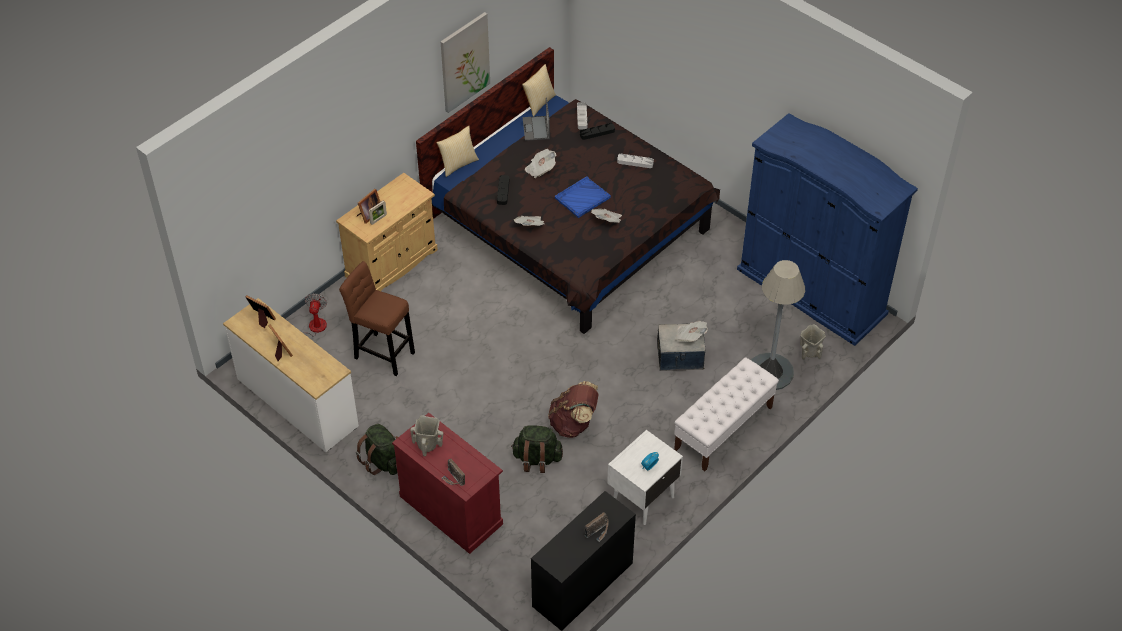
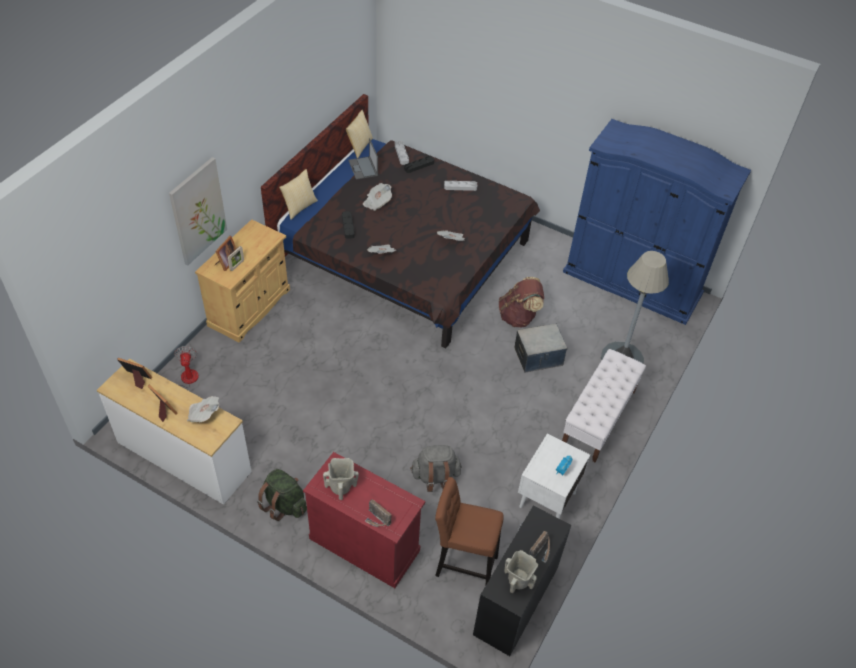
camera: 15 degrees left, 0 degrees up
brown stool [339,261,415,376] -> brown stool moved to [435,477,504,586]
picture [441,12,490,113] -> picture moved to [169,157,227,265]
green backpack [511,425,563,473] -> grey backpack [410,445,462,492]
brown backpack [548,381,599,438] -> brown backpack moved to [499,277,544,328]
blue tray [555,176,611,218] -> none
newspaper [676,321,708,342] -> newspaper moved to [187,396,219,422]
beige vase [800,324,826,359] -> beige vase moved to [504,550,538,593]

